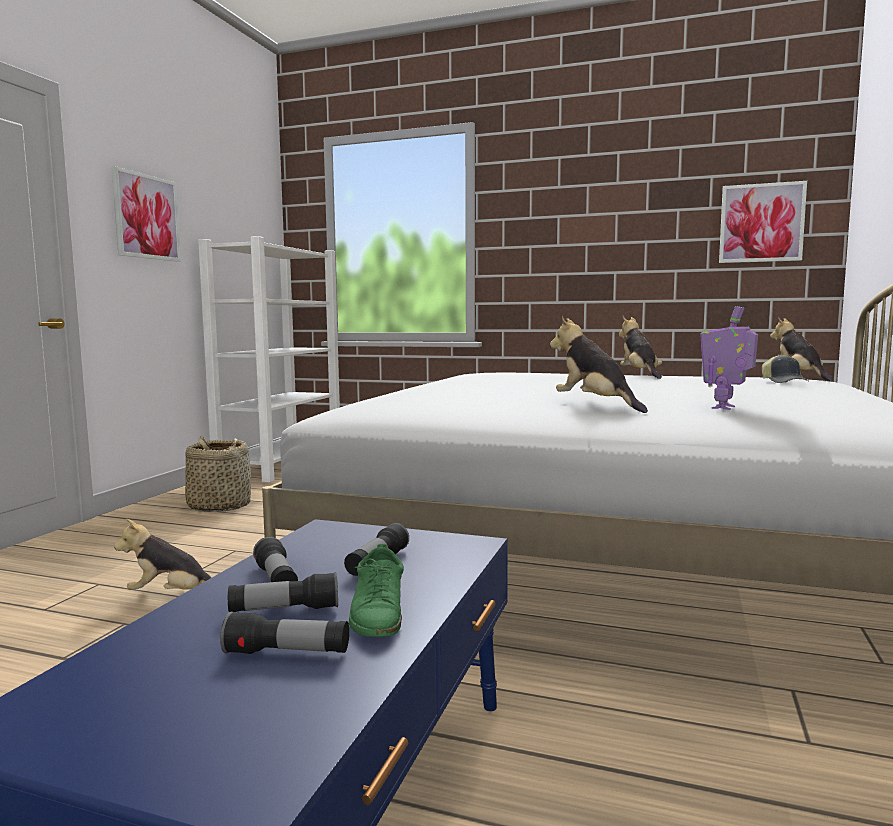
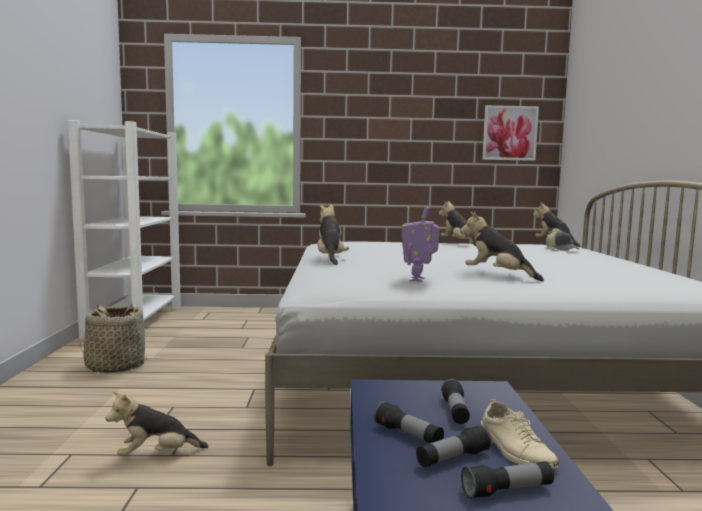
camera: 20 degrees left, 0 degrees up
picture [112,166,181,262] -> none
green shoe [349,544,404,637] -> beige shoe [481,399,559,469]
toy robot [700,306,758,410] -> toy robot moved to [401,207,440,282]
none -> plush toy [317,203,349,265]

